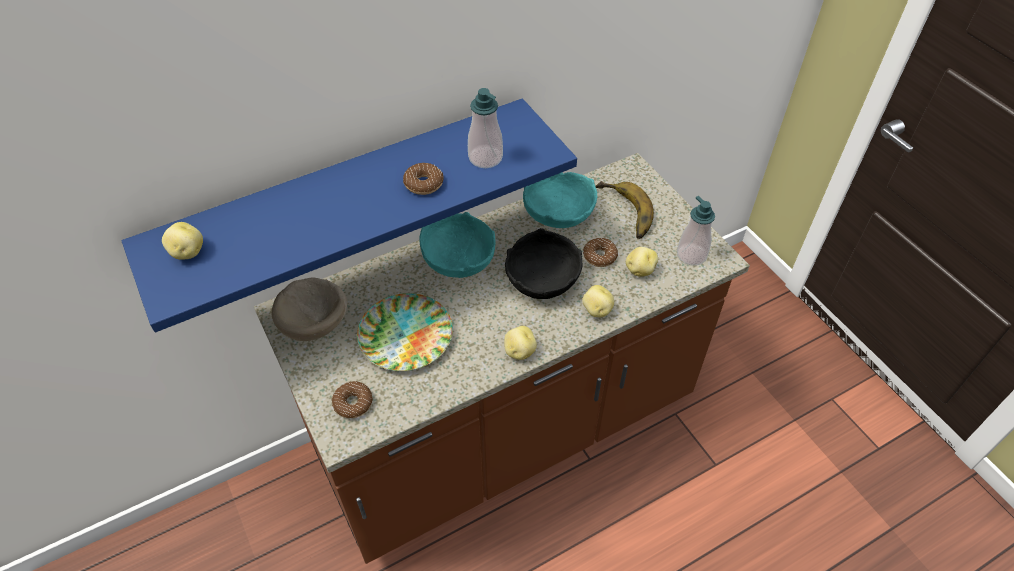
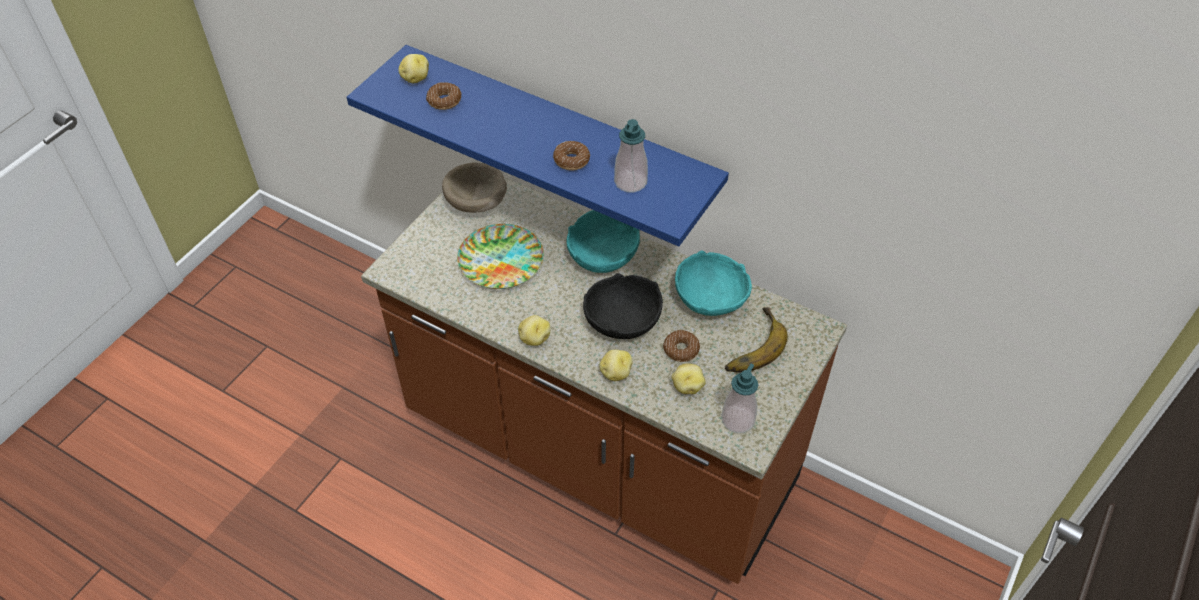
camera: 60 degrees right, 0 degrees up
donut [332,381,373,418] -> donut moved to [426,82,462,110]

